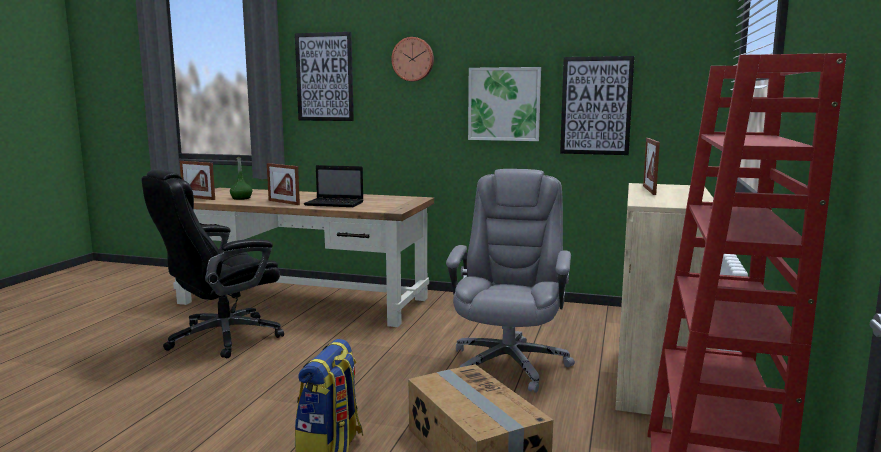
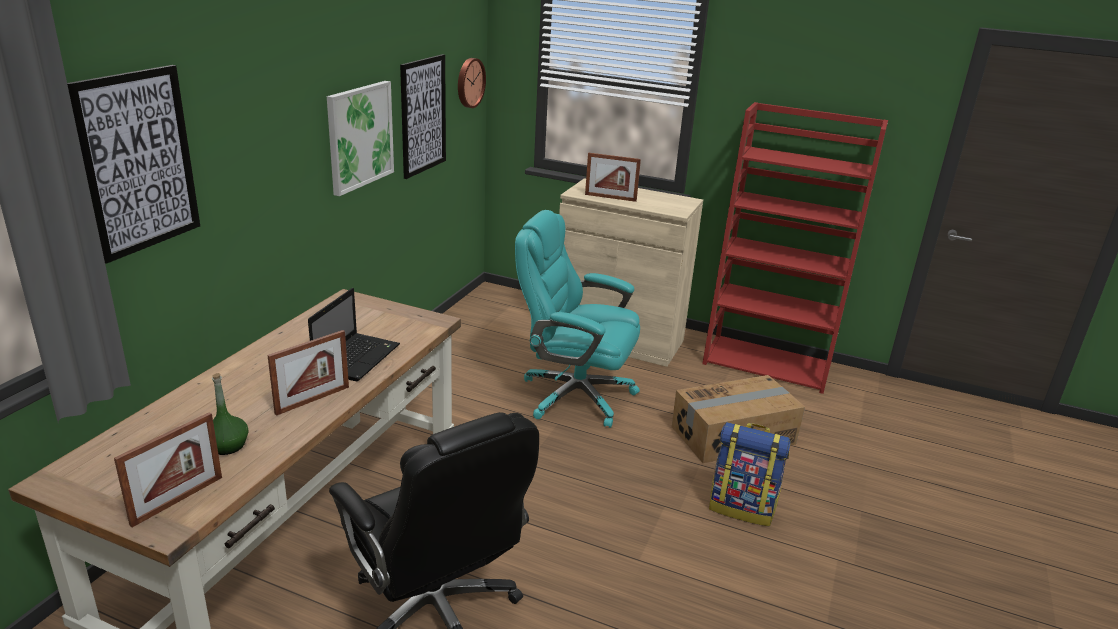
camera: 85 degrees left, 15 degrees up
wall clock [391,37,434,81] -> wall clock moved to [458,58,486,108]
grey office chair [446,169,575,393] -> turquoise office chair [515,210,640,428]

